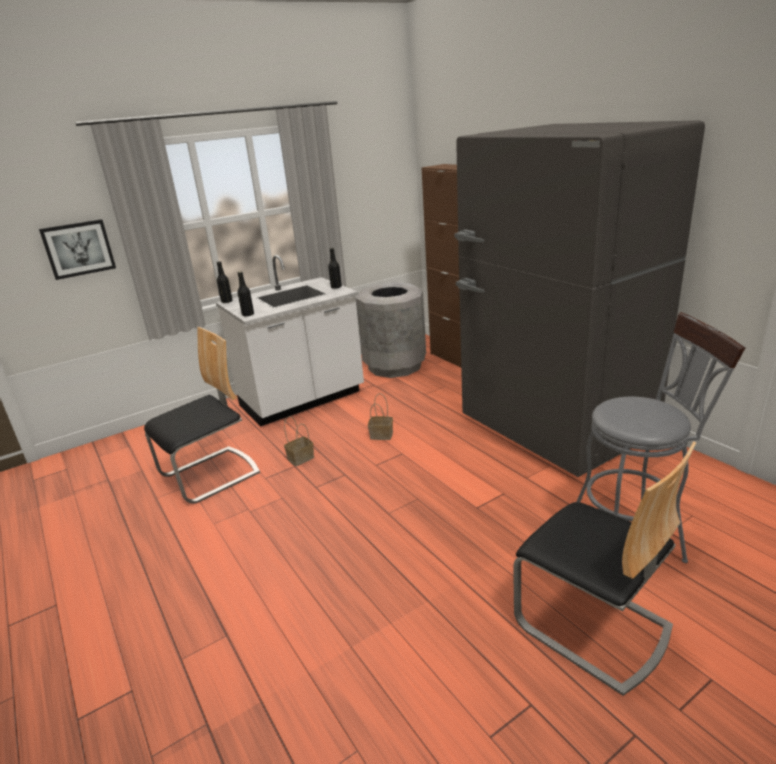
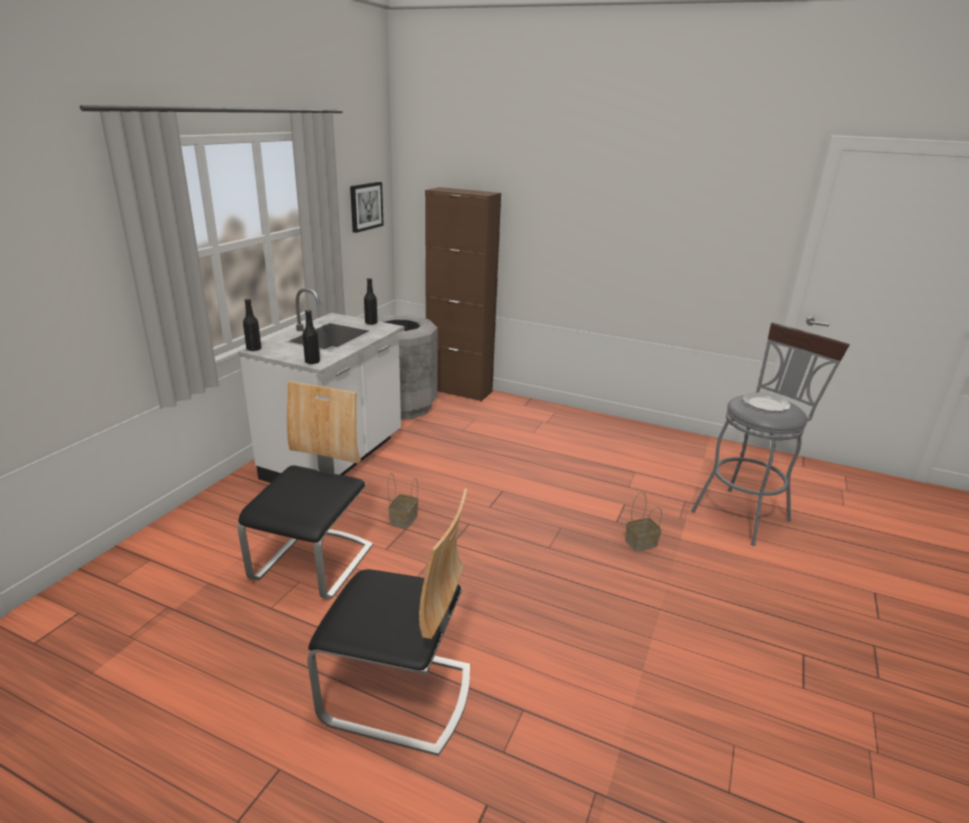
camera: 35 degrees left, 0 degrees up
picture [39,219,116,280] -> picture moved to [350,182,384,233]
basket [368,393,393,440] -> basket moved to [625,492,662,552]
grey fridge [454,120,705,477] -> none
chair [513,441,696,696] -> chair moved to [307,488,470,756]
none -> plate [743,392,791,412]

